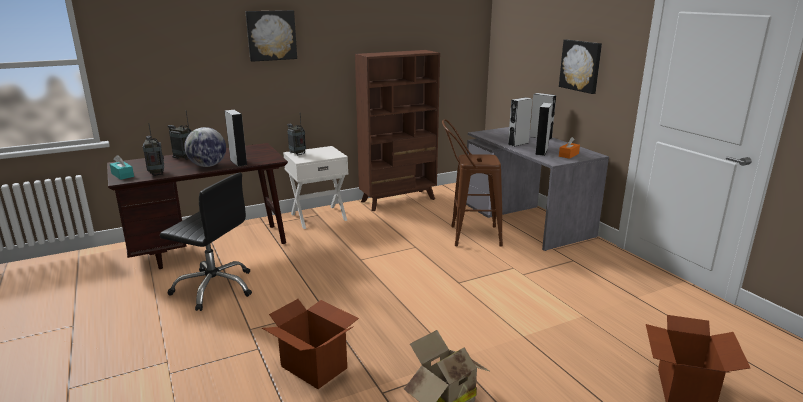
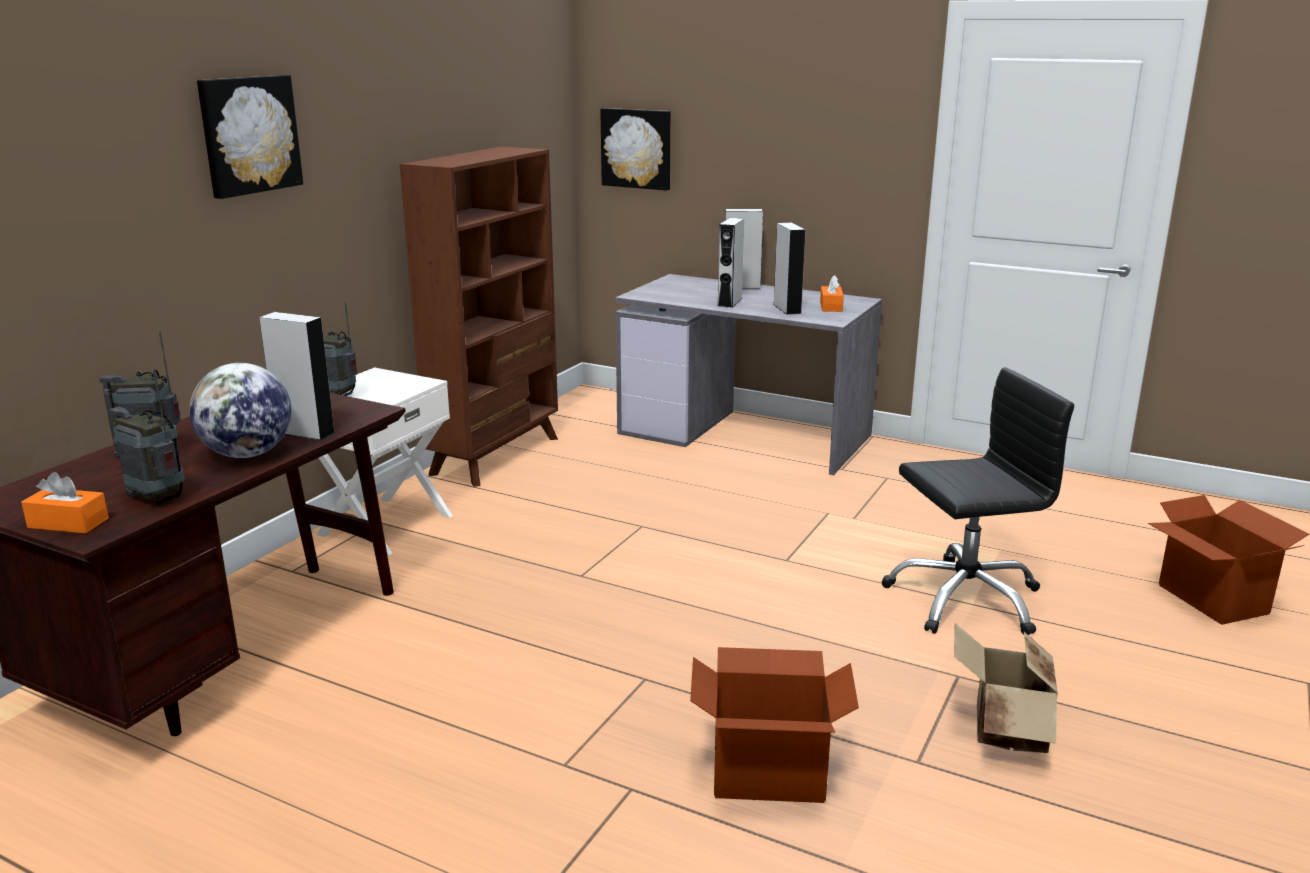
camera: 35 degrees left, 0 degrees up
turquoise tissue box [110,155,134,180] -> orange tissue box [21,472,109,534]
black office chair [160,173,252,311] -> black office chair moved to [881,367,1074,635]
brown stool [442,119,503,247] -> none
picture [559,39,602,94] -> picture moved to [600,108,670,190]

